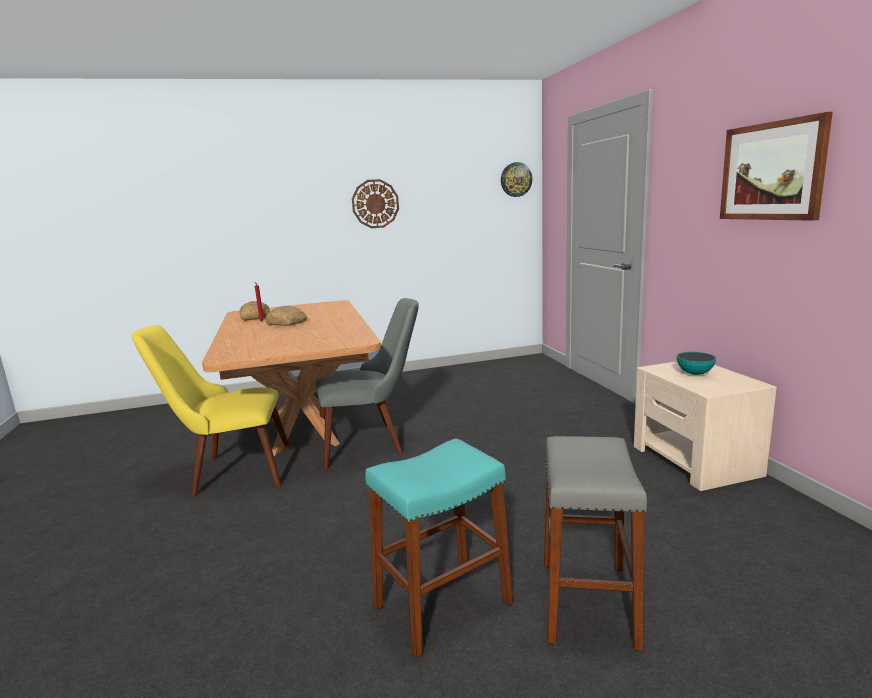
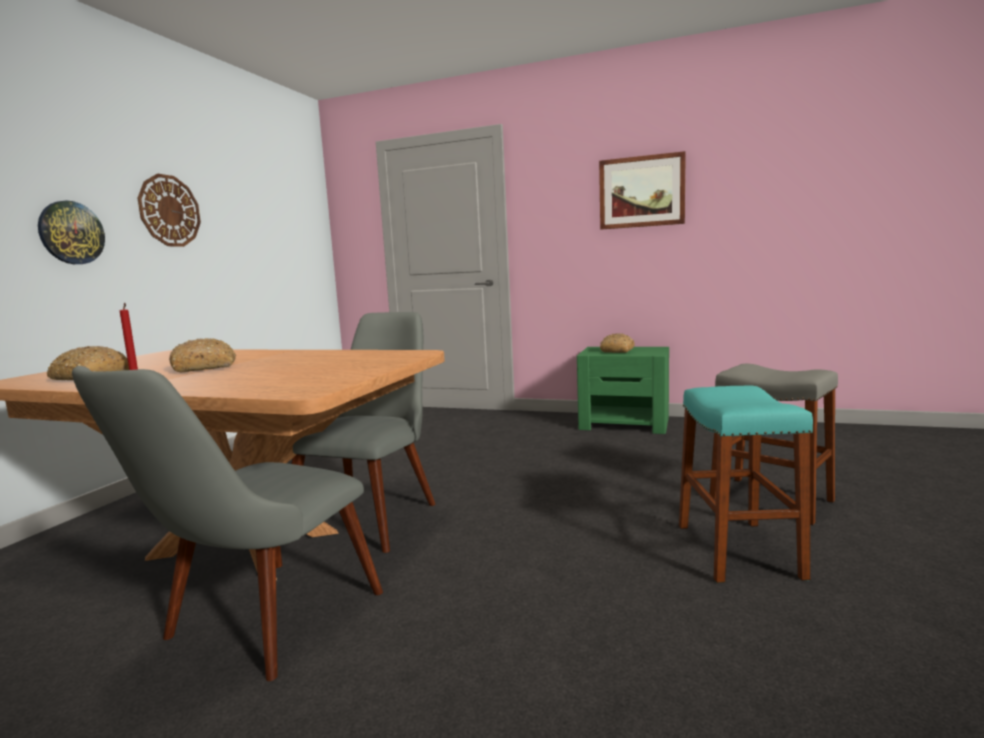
camera: 55 degrees left, 5 degrees down
yellow chair [132,325,291,497] -> grey chair [72,366,383,681]
wall clock [501,162,532,197] -> wall clock moved to [38,201,105,264]
beige nightstand [634,361,777,491] -> green nightstand [577,347,669,434]
bowl [677,352,716,375] -> bread [600,333,635,353]

